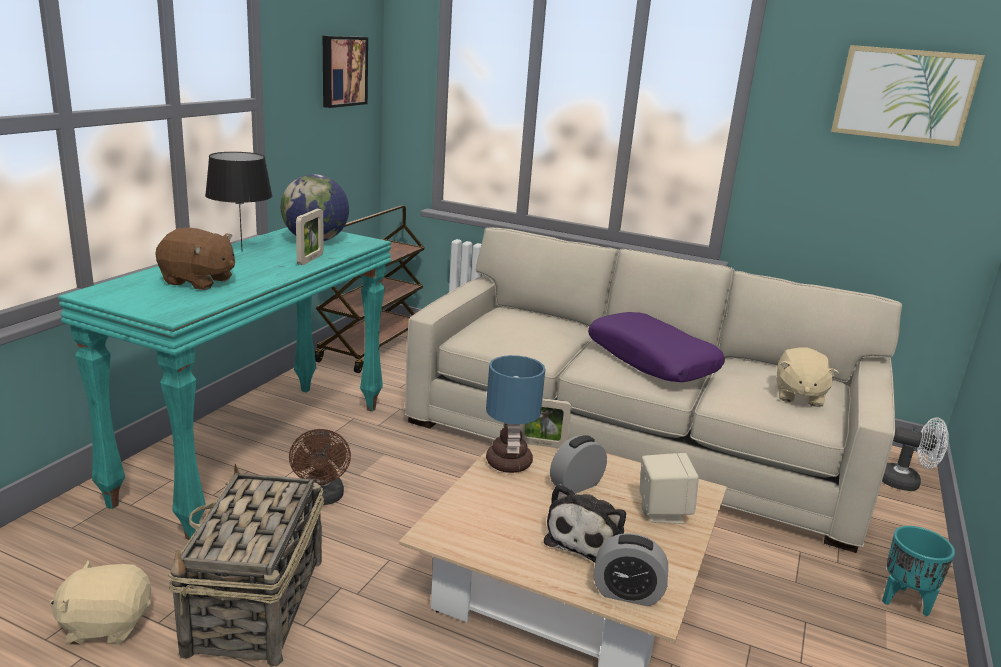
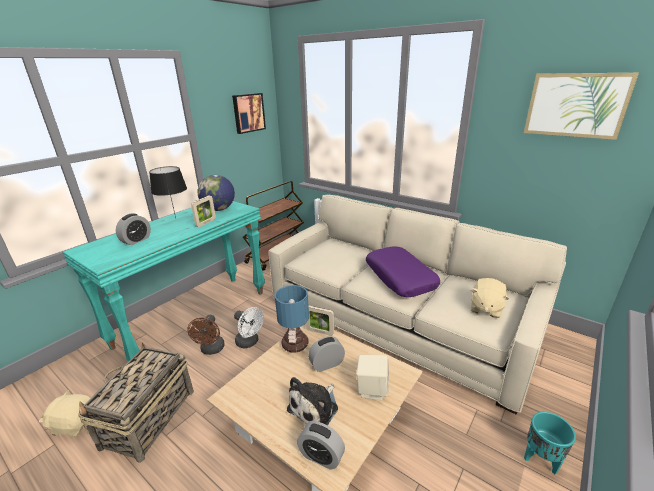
camera: 15 degrees right, 5 degrees up
brown plush toy [156,228,235,290] -> alarm clock [116,213,151,245]
white fan [882,417,949,491] -> white fan moved to [234,307,264,348]

